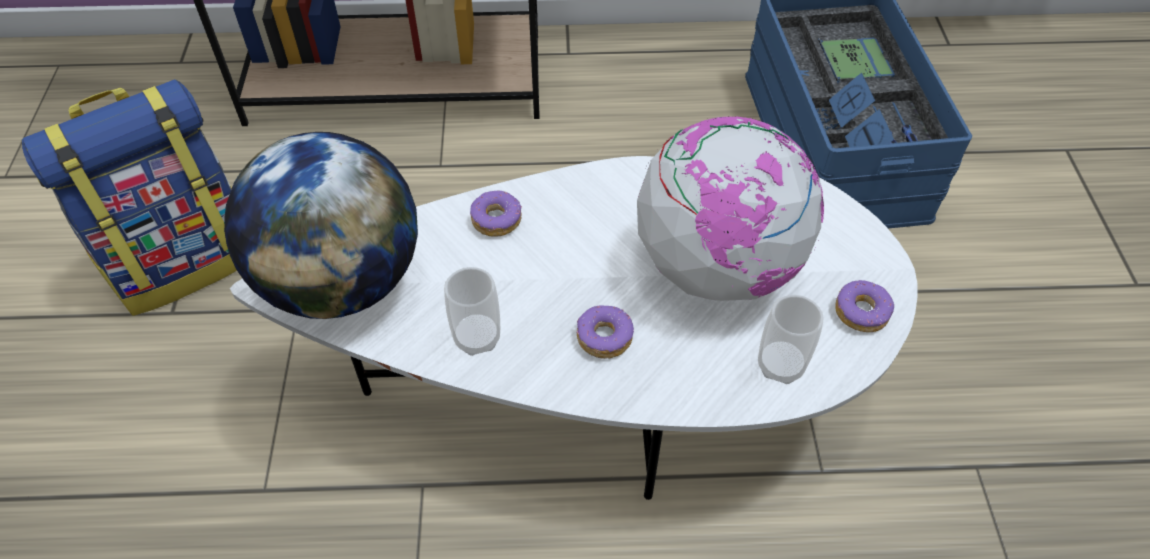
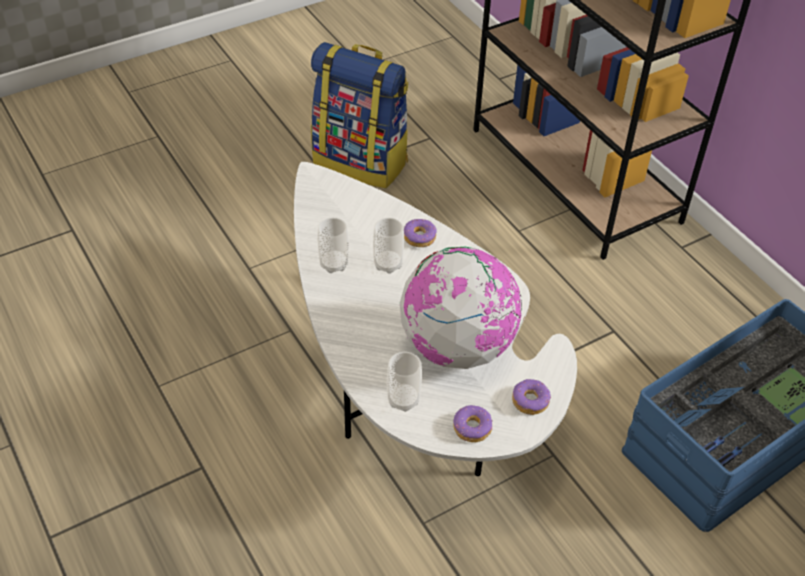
camera: 60 degrees right, 5 degrees down
globe [224,132,418,319] -> none
donut [577,306,634,359] -> donut moved to [512,379,551,415]
none -> cup [373,218,404,274]

